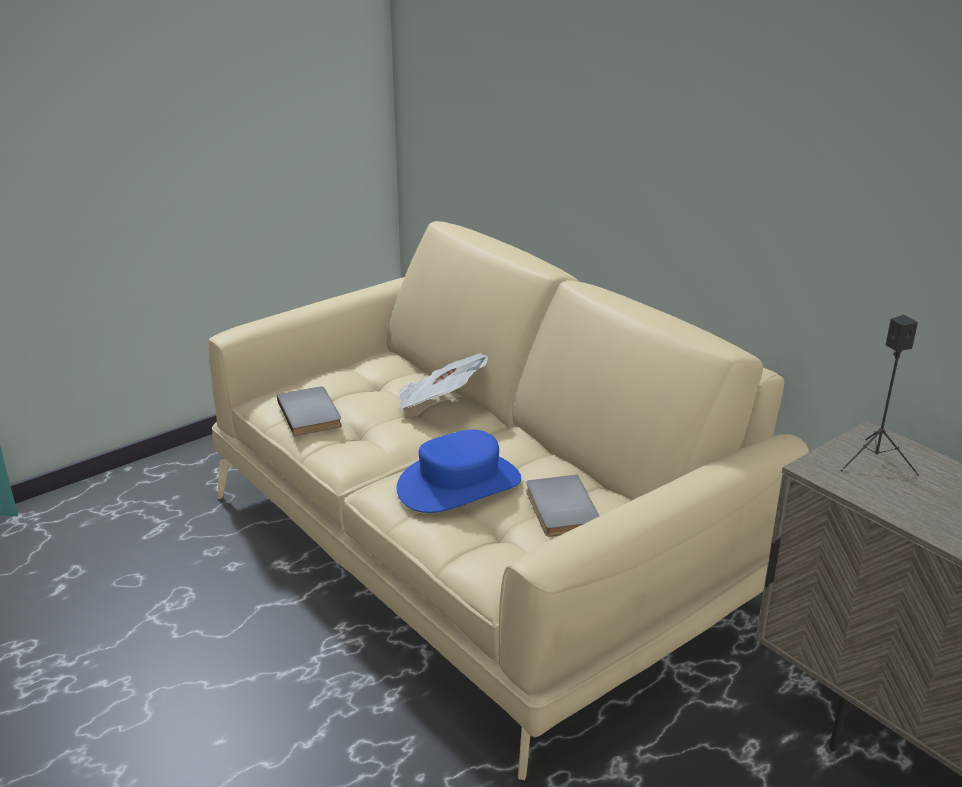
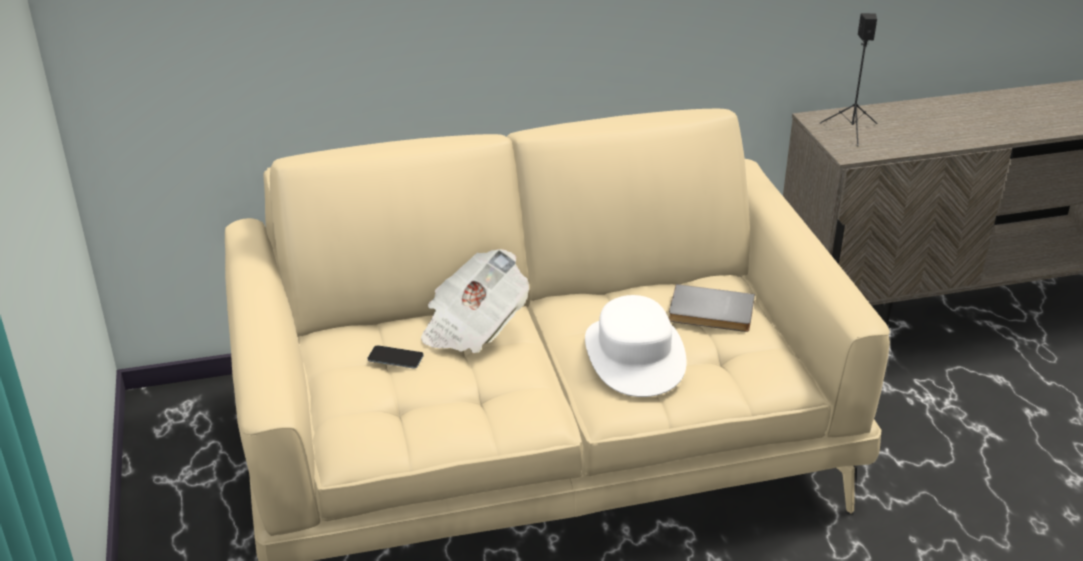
camera: 65 degrees left, 5 degrees up
grey book [277,386,342,436] -> none
blue hat [397,430,521,513] -> white hat [585,295,687,397]
none -> phone [367,345,424,368]

